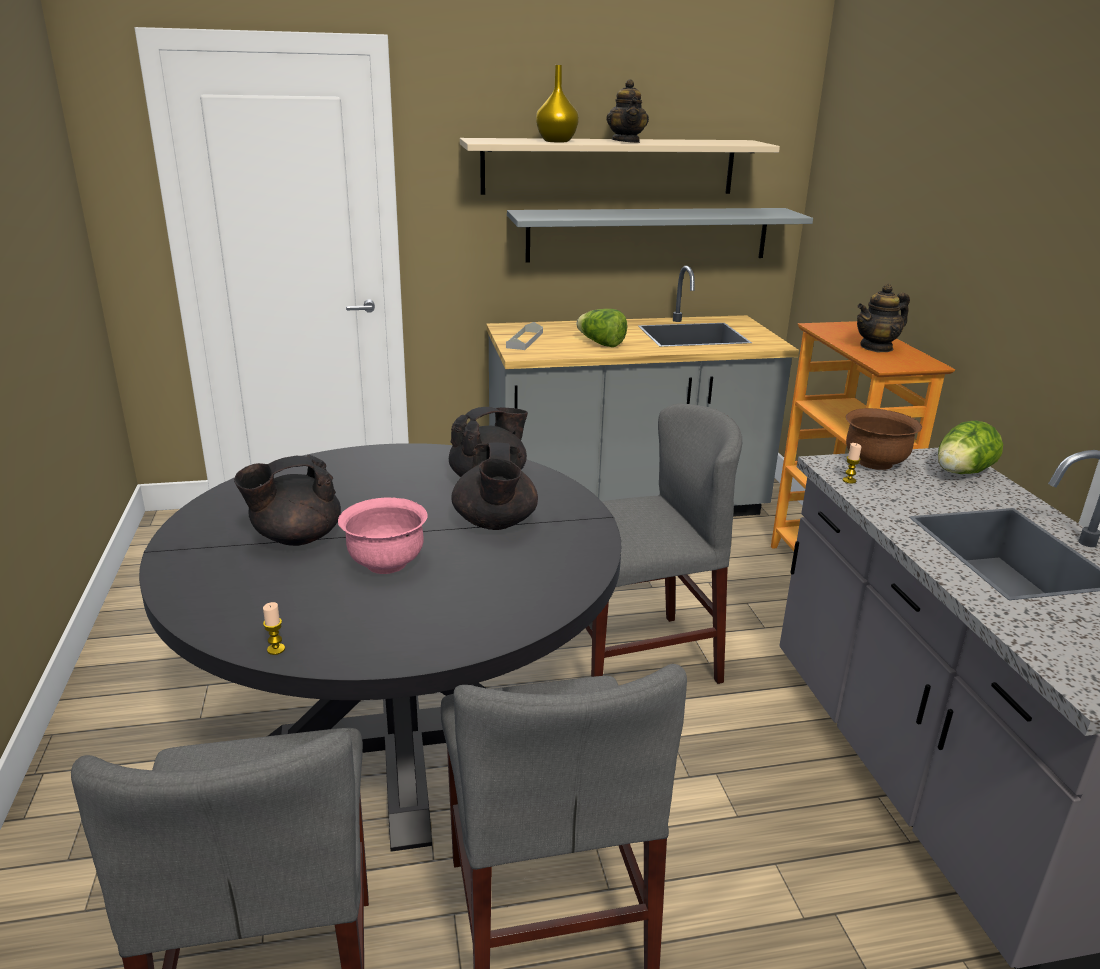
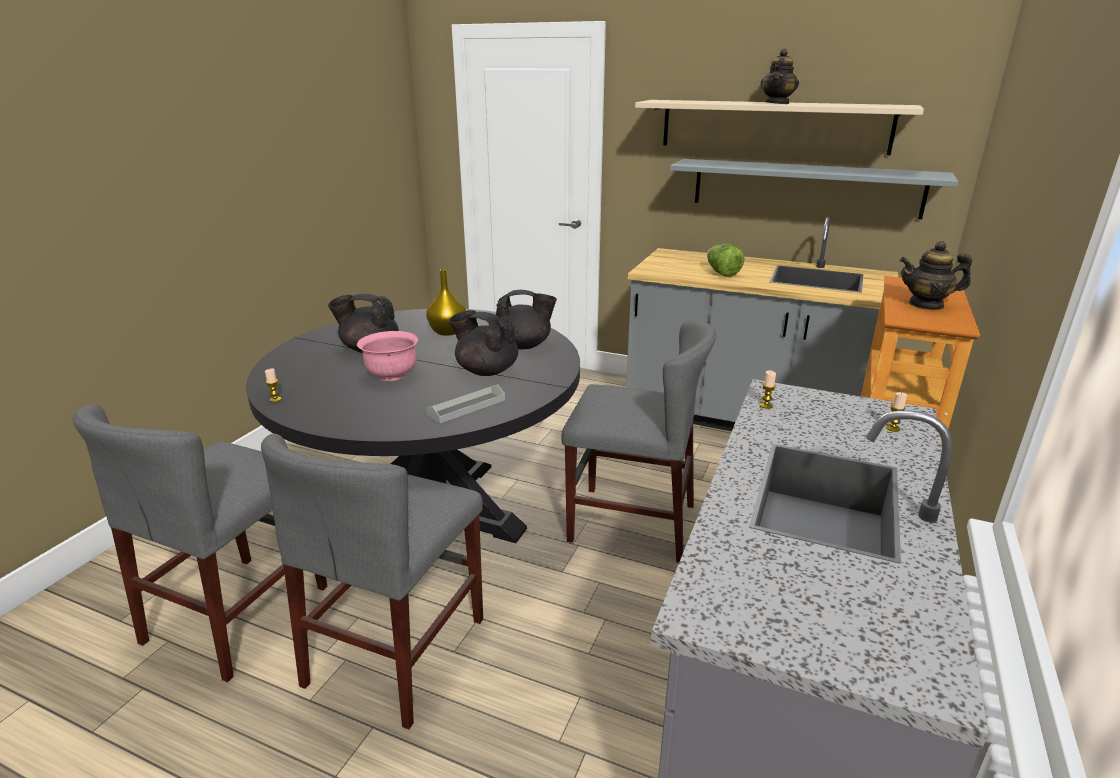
camera: 35 degrees right, 0 degrees up
black teapot [451,443,538,530] -> black teapot turned 90 degrees clockwise [449,310,518,376]
grey tray [506,322,543,350] -> grey tray moved to [426,384,505,423]
yellow vase [536,65,579,143] -> yellow vase moved to [426,269,466,336]
brown bowl [846,408,922,470] -> none
lettuce [938,420,1003,474] -> candle [886,392,907,432]

